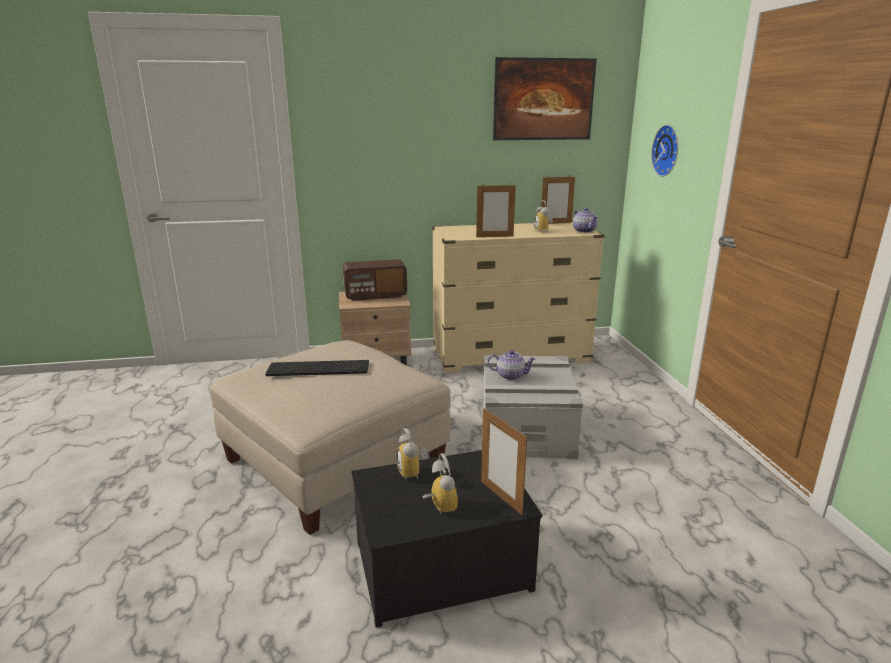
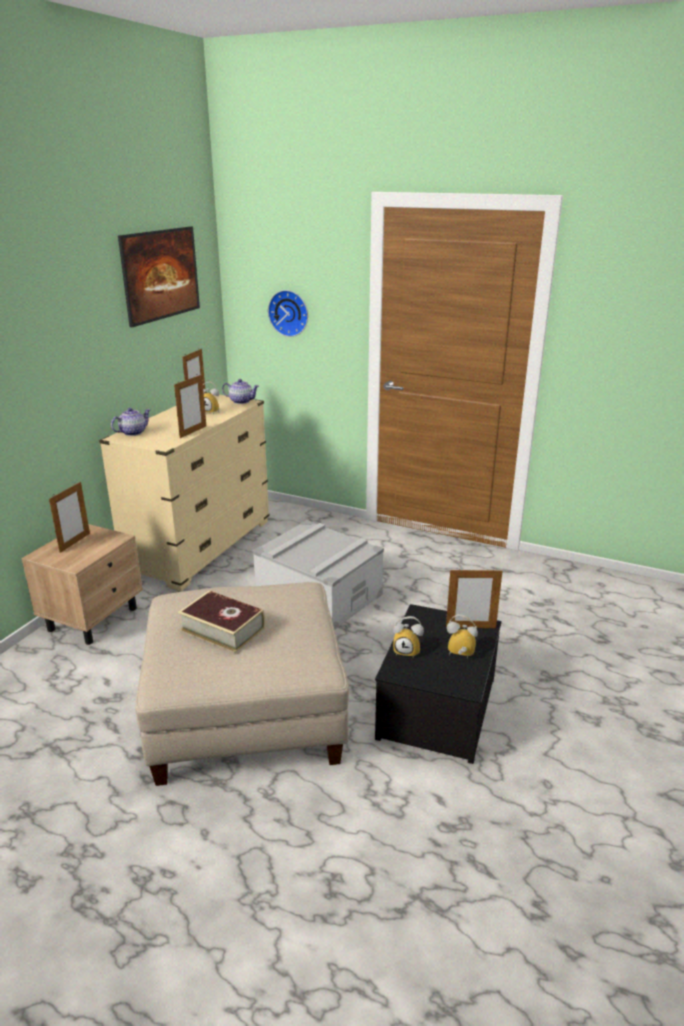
camera: 55 degrees left, 5 degrees up
keyboard [265,360,369,376] -> book [178,590,265,653]
radio [343,259,407,301] -> picture frame [49,482,90,553]
teapot [487,350,536,380] -> teapot moved to [111,408,151,436]

